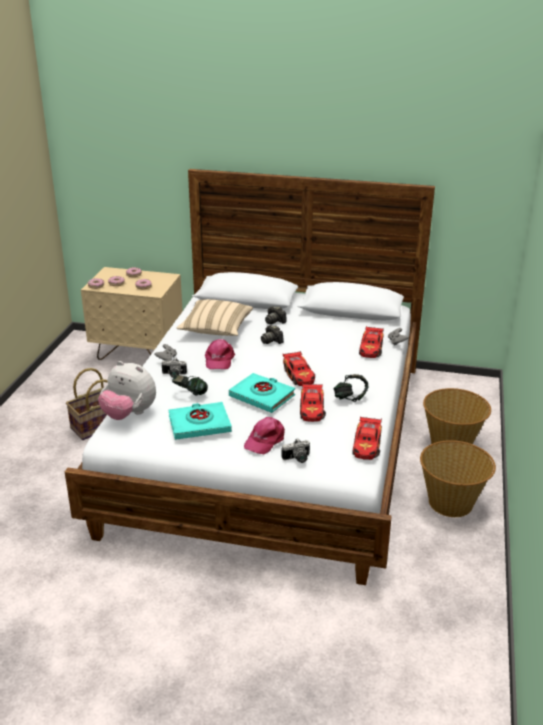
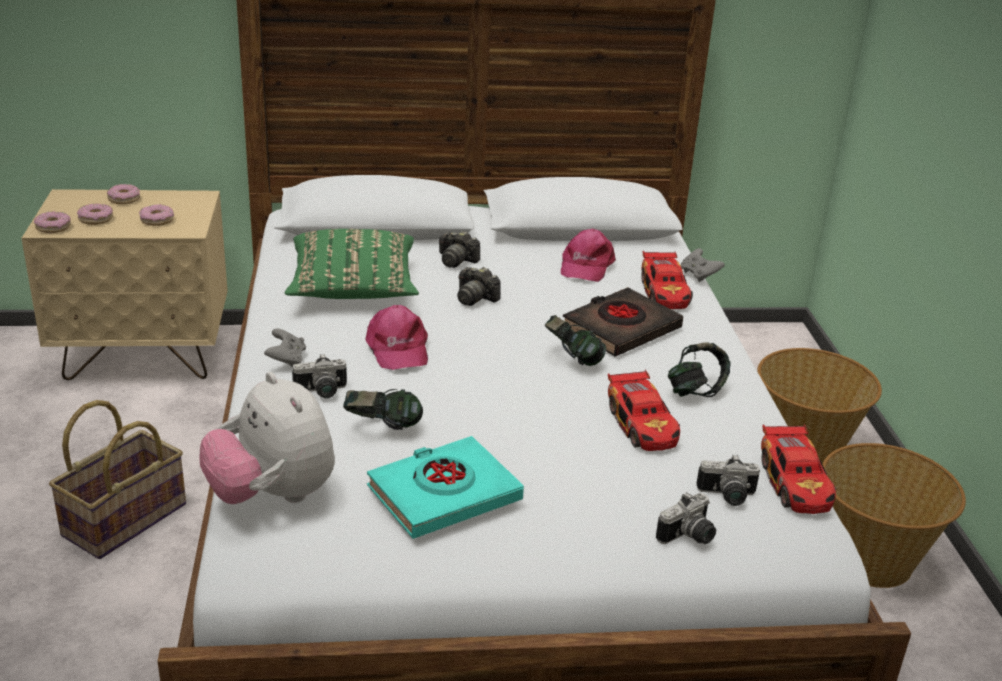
camera: 20 degrees left, 0 degrees up
plush toy [98,361,156,420] -> plush toy turned 45 degrees clockwise [199,372,335,504]
beige pillow [177,299,253,336] -> green pillow [285,229,419,299]
turquoise book [229,373,295,413] -> none
pink cap [244,417,285,454] -> pink cap moved to [561,229,616,282]
toy car [283,351,315,386] -> headphones [545,315,606,366]
none -> black book [563,287,683,357]
none -> camera [696,455,760,506]

